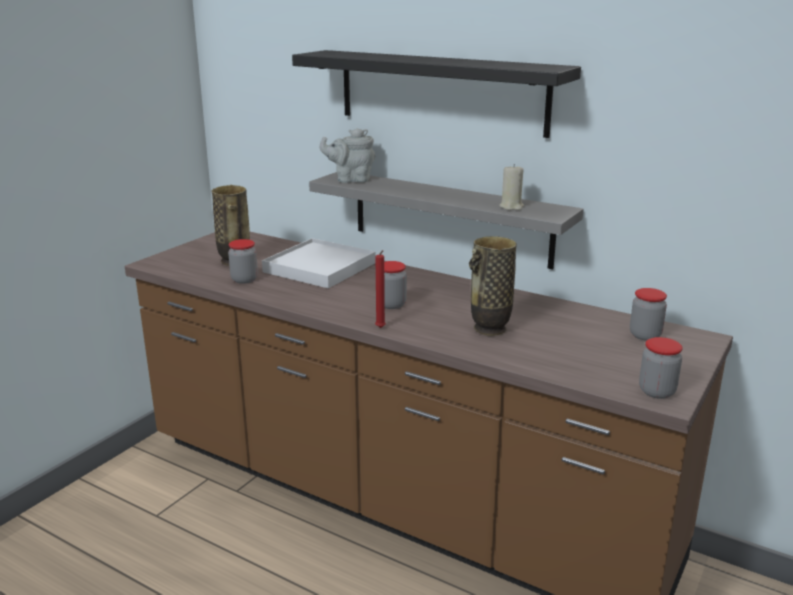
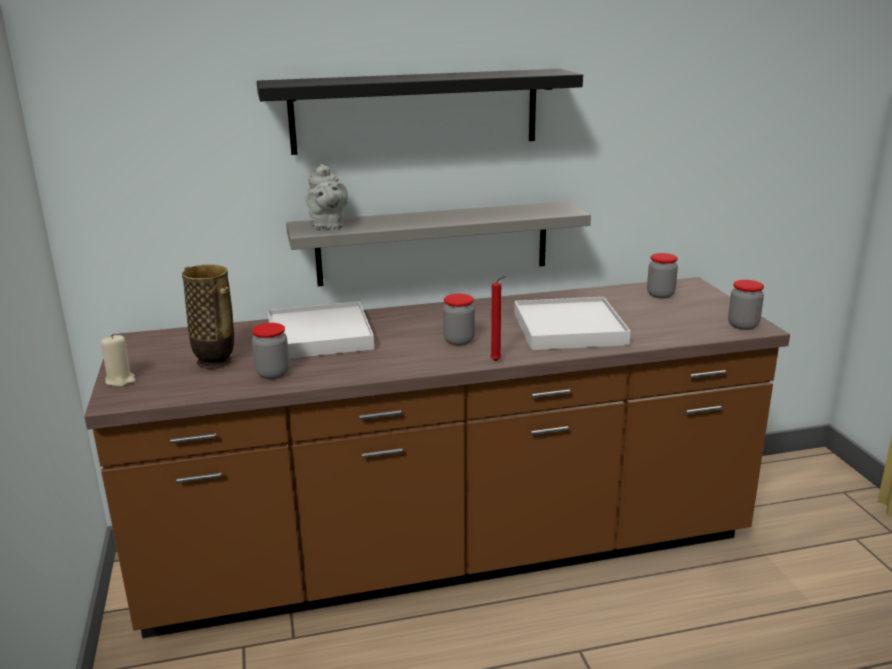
camera: 45 degrees left, 0 degrees up
grey teapot [319,128,375,183] -> grey teapot turned 60 degrees counterclockwise [306,164,348,229]
vase [469,236,517,336] -> white tray [514,297,630,350]
beige candle [499,164,524,210] -> beige candle moved to [101,334,136,387]

